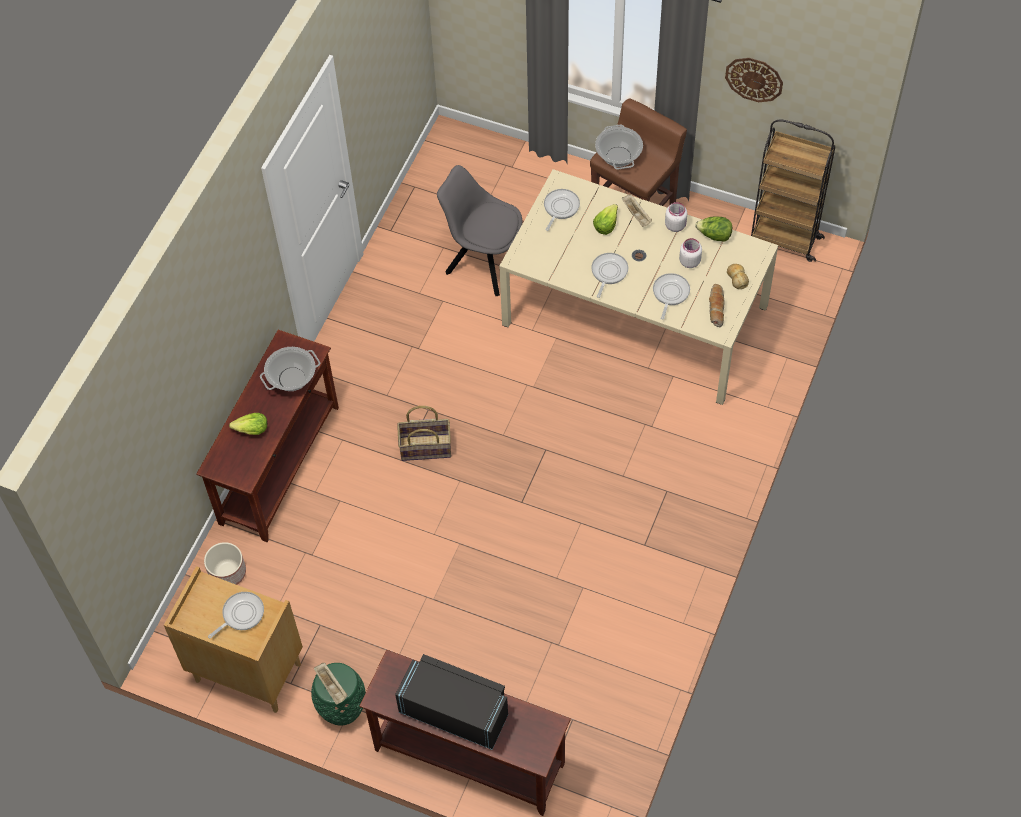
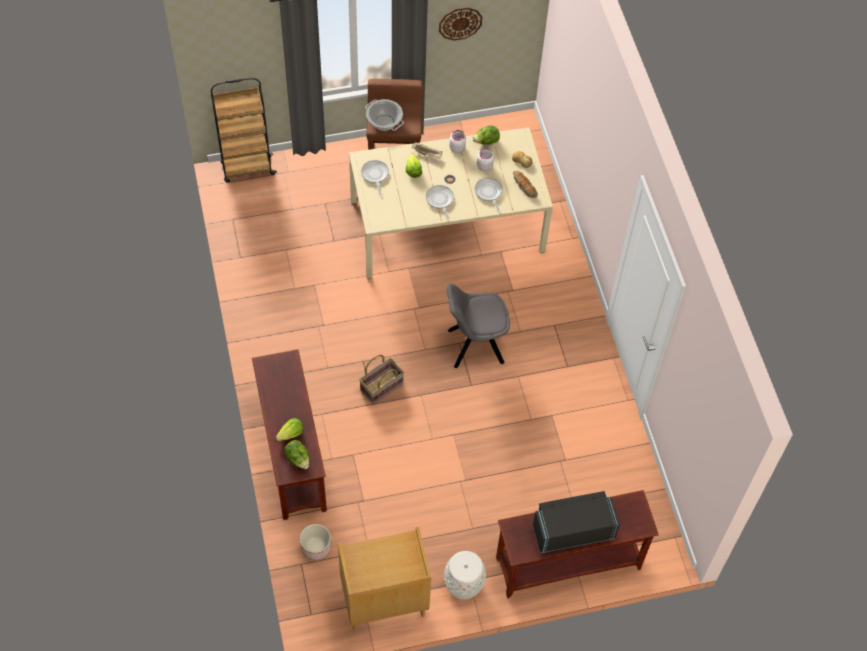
camera: 40 degrees left, 0 degrees up
frying pan [208,592,264,638] -> none
cooking pot [260,347,320,391] -> none
green stool [311,663,365,726] -> white stool [444,551,486,600]
beige tray [314,663,348,705] -> none
grey chair [437,165,522,296] -> grey chair moved to [446,283,510,369]
brown cart [751,120,835,262] -> brown cart moved to [211,78,277,183]
none -> lettuce [285,440,309,469]

